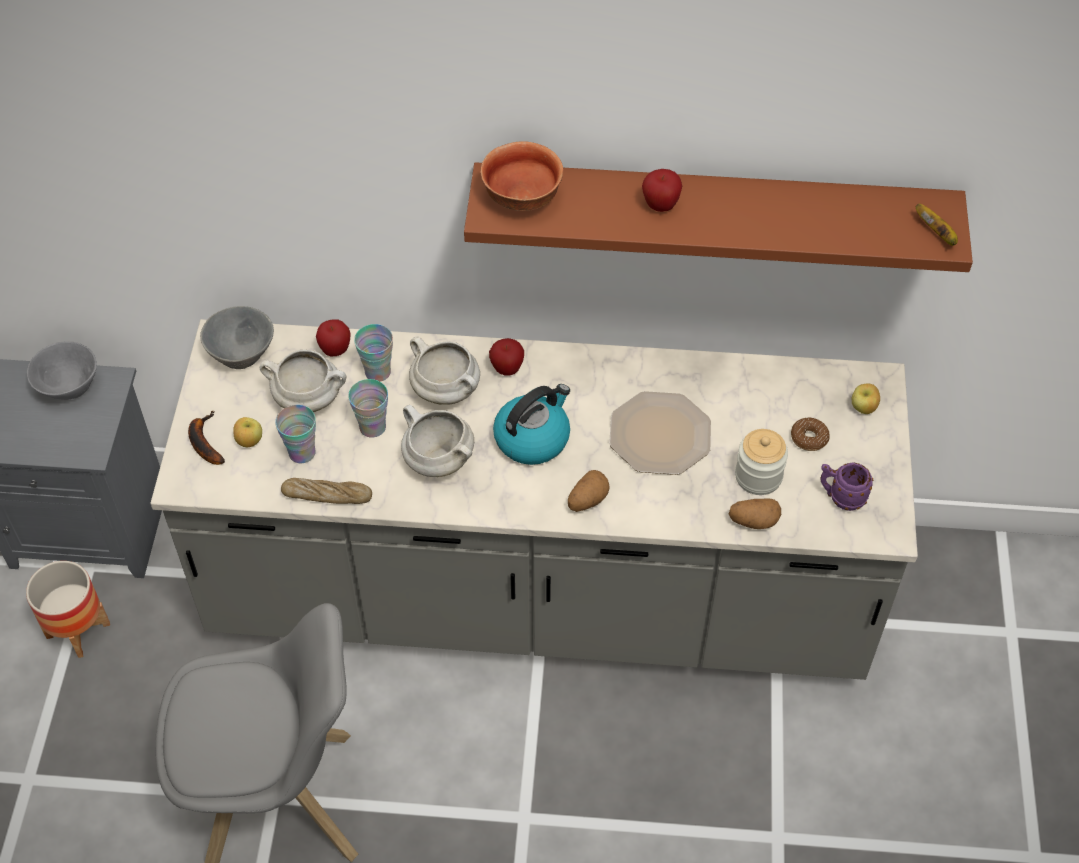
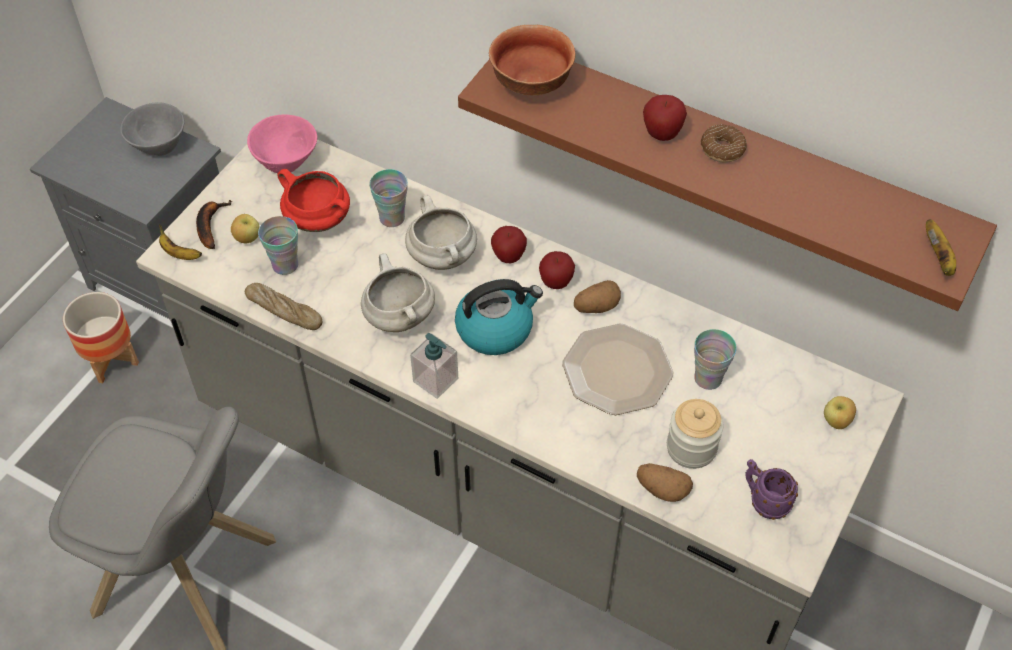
camera: 25 degrees right, 0 degrees up
grey bowl [200,306,274,369] -> pink bowl [247,115,317,173]
white cooking pot [259,350,346,412] -> red cooking pot [278,169,350,232]
apple [316,319,350,356] -> apple moved to [539,251,575,289]
cup [348,379,388,438] -> cup moved to [694,329,737,390]
potato [568,470,610,512] -> potato moved to [574,280,621,313]
donut [791,418,829,451] -> donut moved to [701,124,747,162]
none -> banana [159,224,202,260]
none -> soap dispenser [410,333,458,399]

